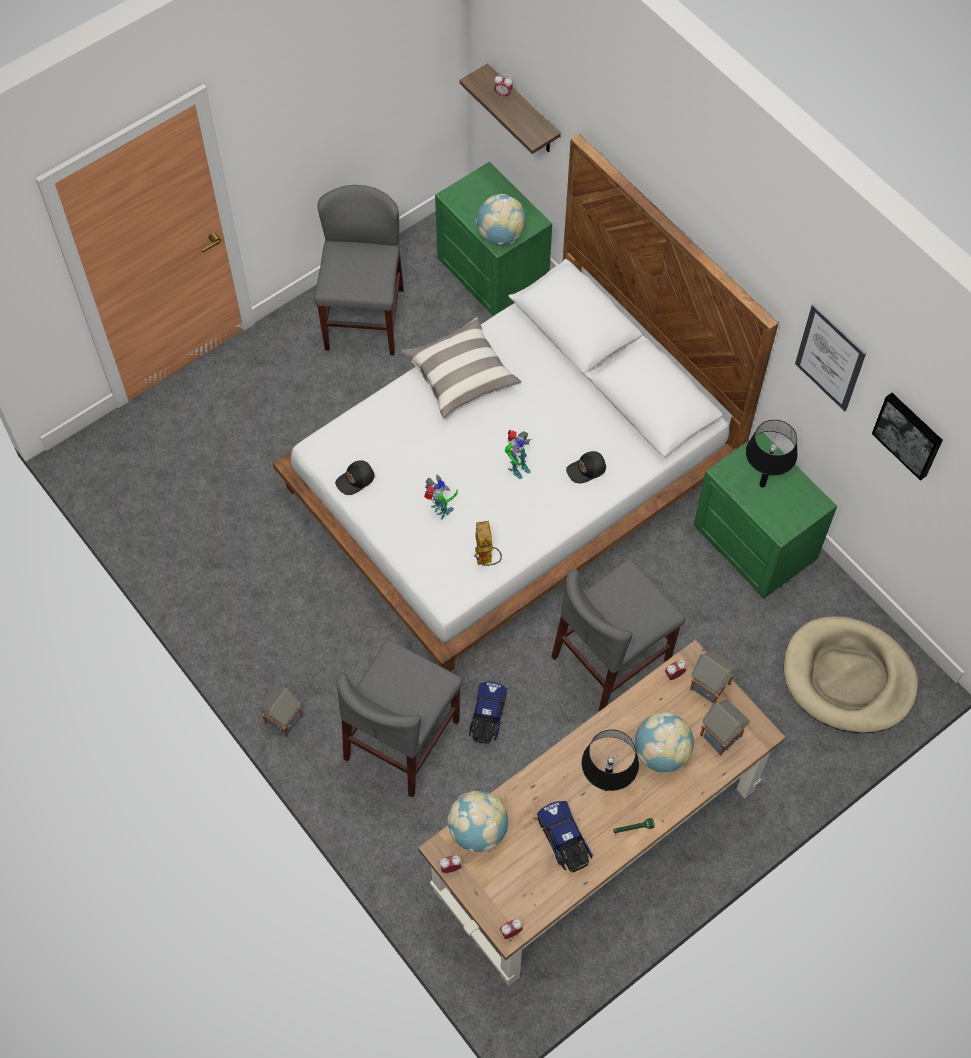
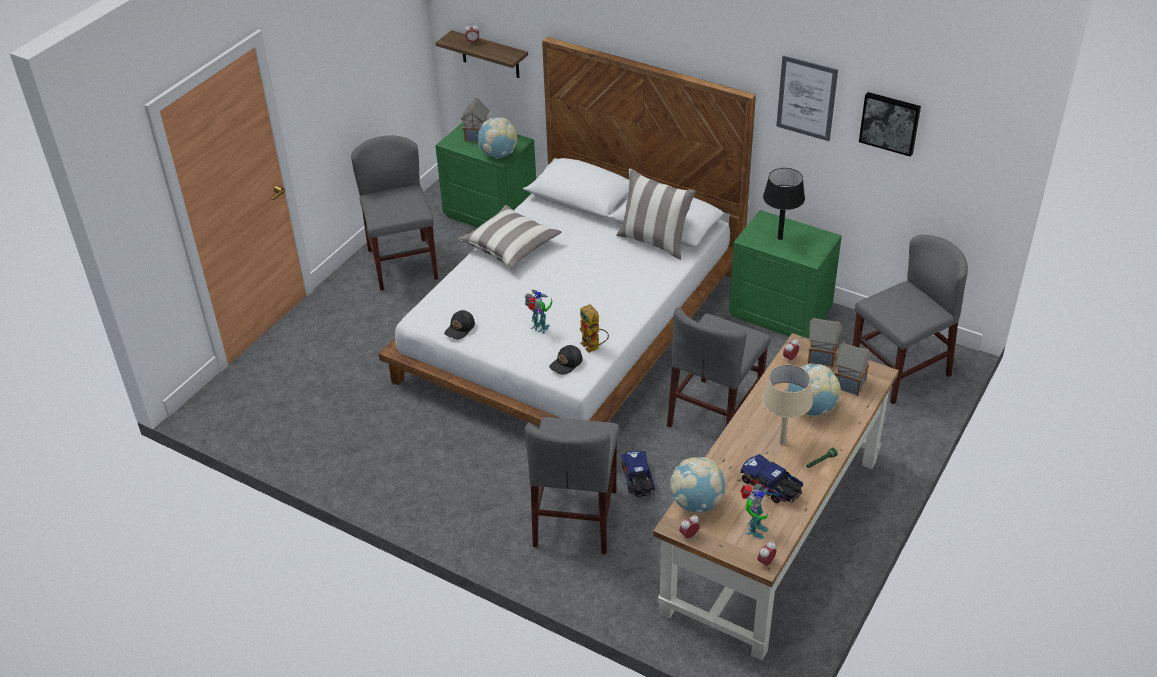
camera: 20 degrees left, 20 degrees down
toy house [259,687,303,737] -> toy house moved to [461,98,489,142]
toy robot [504,430,532,479] -> toy robot moved to [740,484,769,539]
black cap [566,451,606,483] -> black cap moved to [549,345,583,375]
black table lamp [582,730,639,791] -> beige table lamp [762,365,813,445]
beige dog bed [784,616,918,733] -> grey chair [853,235,968,404]
none -> pillow [616,168,696,260]

